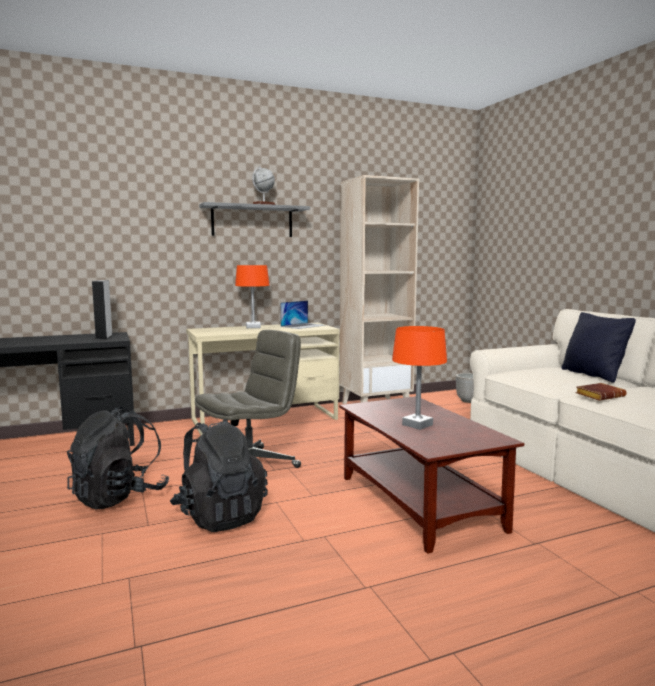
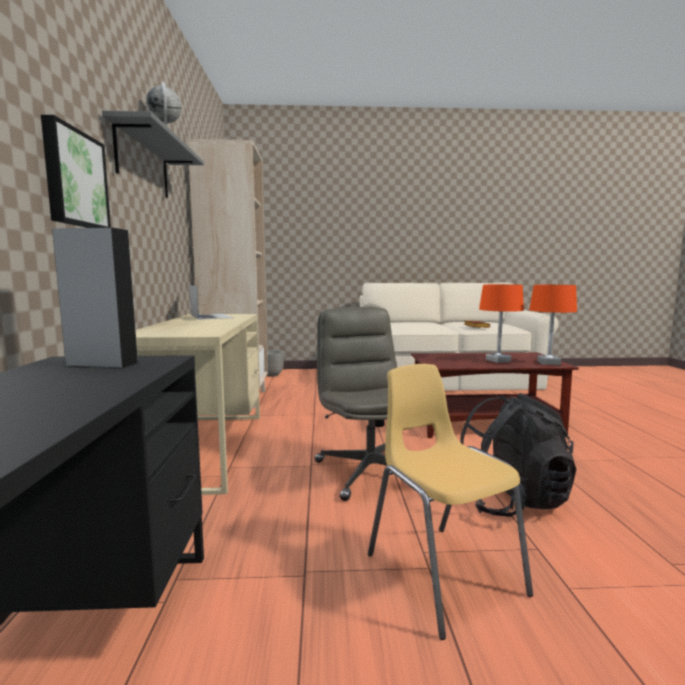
camera: 70 degrees left, 0 degrees up
black backpack [67,406,169,509] -> yellow chair [368,364,533,640]
orange table lamp [235,265,269,328] -> orange table lamp moved to [529,285,577,365]
black pillow [561,312,636,383] -> none
none -> picture [41,115,111,228]

